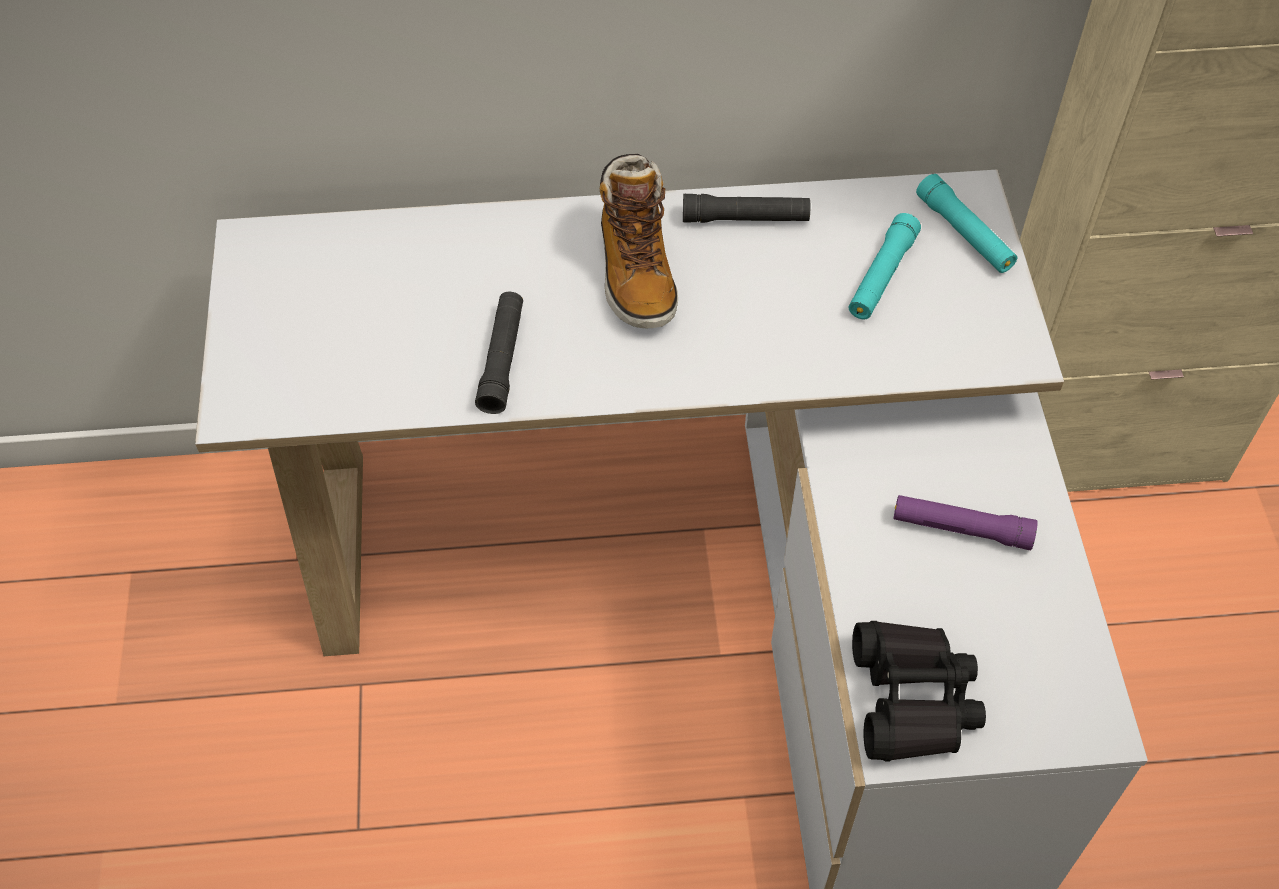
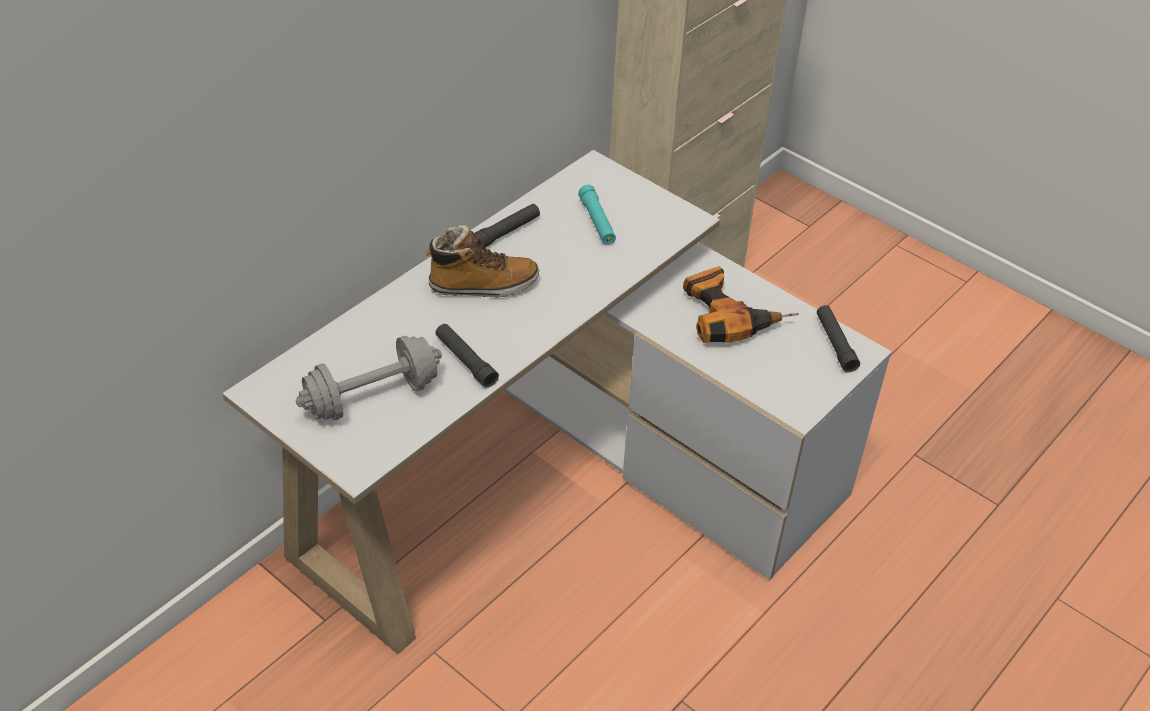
camera: 45 degrees left, 10 degrees down
boot [600,154,678,328] -> boot turned 45 degrees counterclockwise [425,225,539,298]
black binoculars [852,621,986,761] -> none
purple flashlight [894,495,1038,550] -> power drill [683,266,799,343]
turquoise flashlight [916,174,1017,273] -> none
none -> grey dumbbell [296,335,442,420]
none -> black flashlight [817,305,860,372]

